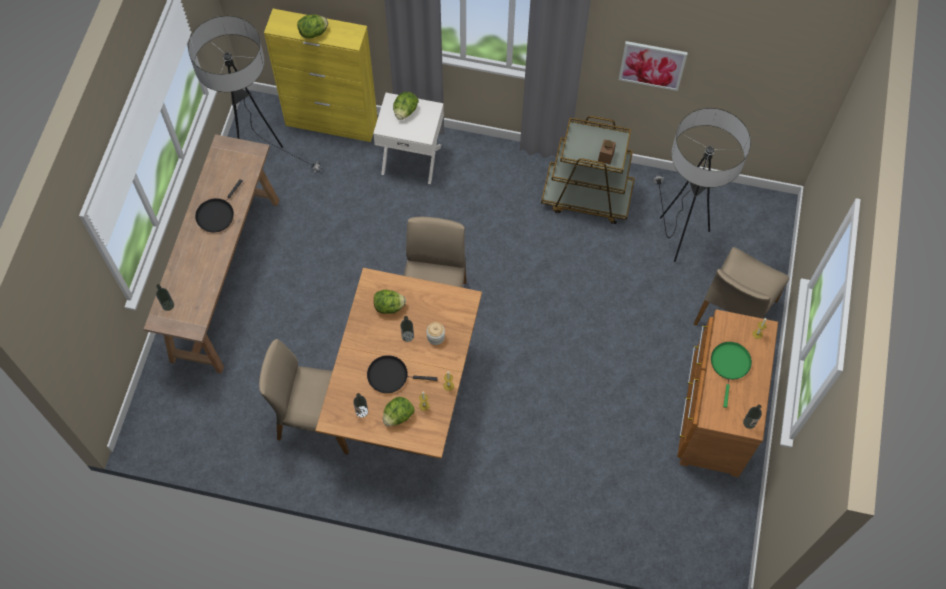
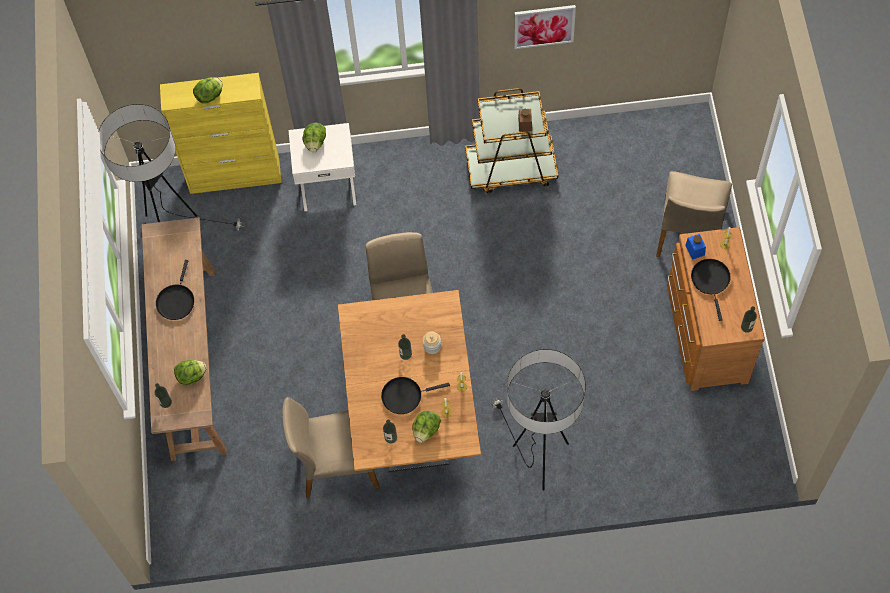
camera: 15 degrees left, 0 degrees up
lettuce [374,289,406,314] -> lettuce moved to [174,360,207,385]
floor lamp [653,108,751,262] -> floor lamp moved to [493,349,586,491]
green frying pan [711,342,752,408] -> black frying pan [691,259,731,321]
none -> blue jar [685,234,706,260]

